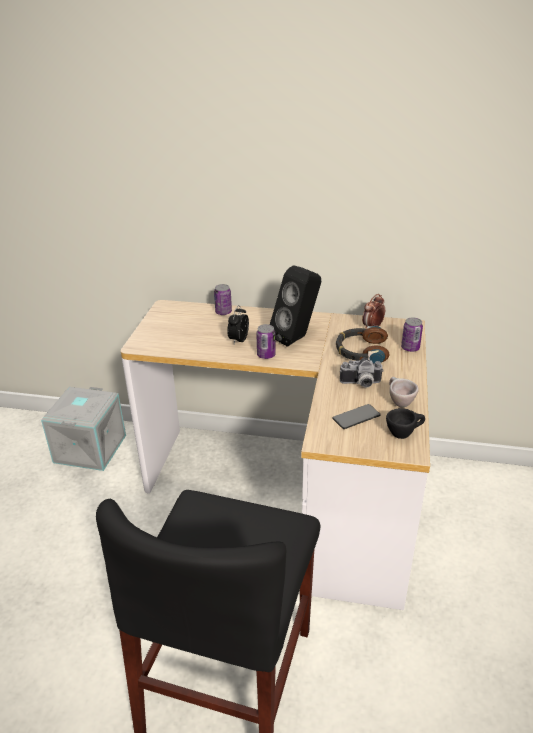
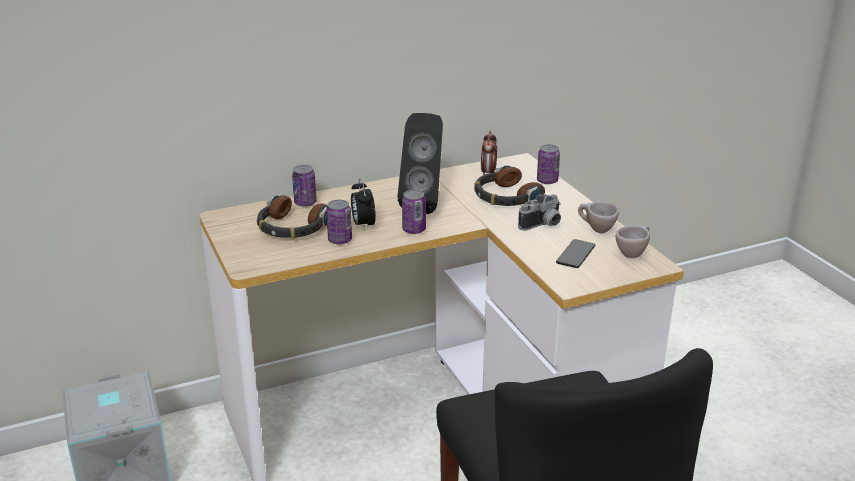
camera: 35 degrees left, 5 degrees down
black cup [386,408,425,439] -> beige cup [616,225,650,258]
none -> headphones [257,195,328,239]
none -> can [326,199,352,245]

